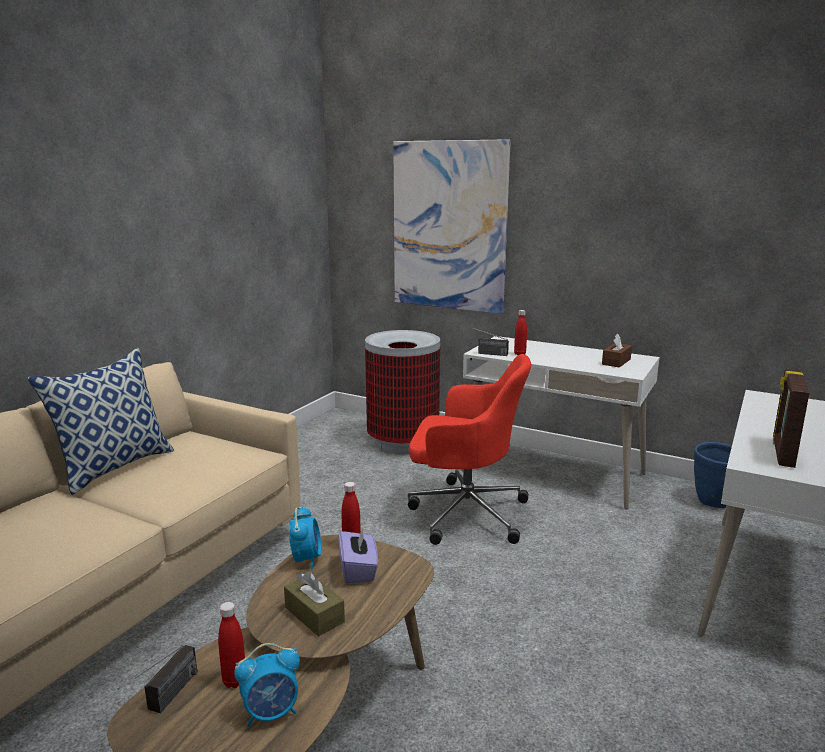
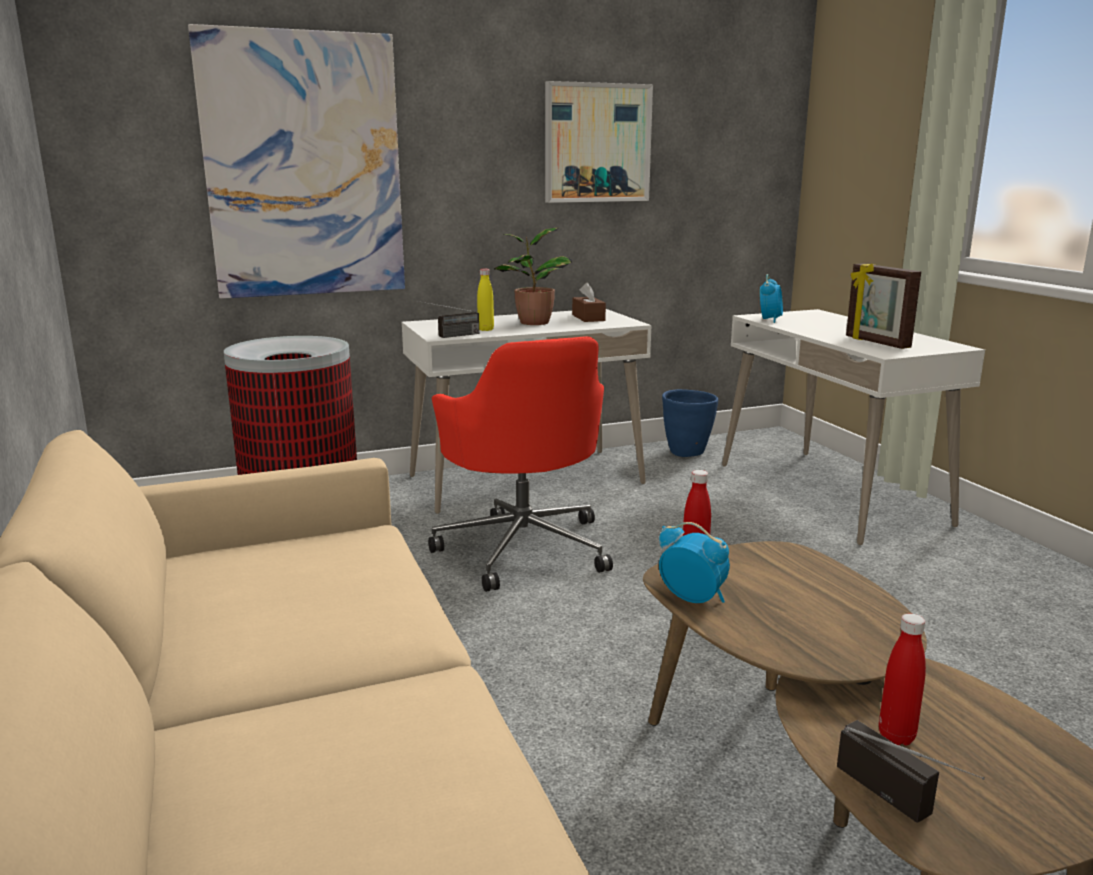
camera: 50 degrees left, 0 degrees up
pillow [28,348,174,495] -> none
alarm clock [234,643,300,727] -> alarm clock moved to [760,274,783,323]
brown tissue box [284,571,345,637] -> none
purple tissue box [338,525,378,584] -> none
red office chair [408,354,531,545] -> red office chair turned 105 degrees clockwise [428,336,613,592]
red bottle [514,310,527,355] -> yellow bottle [477,269,494,331]
none -> potted plant [494,227,572,325]
none -> picture [545,81,653,203]

